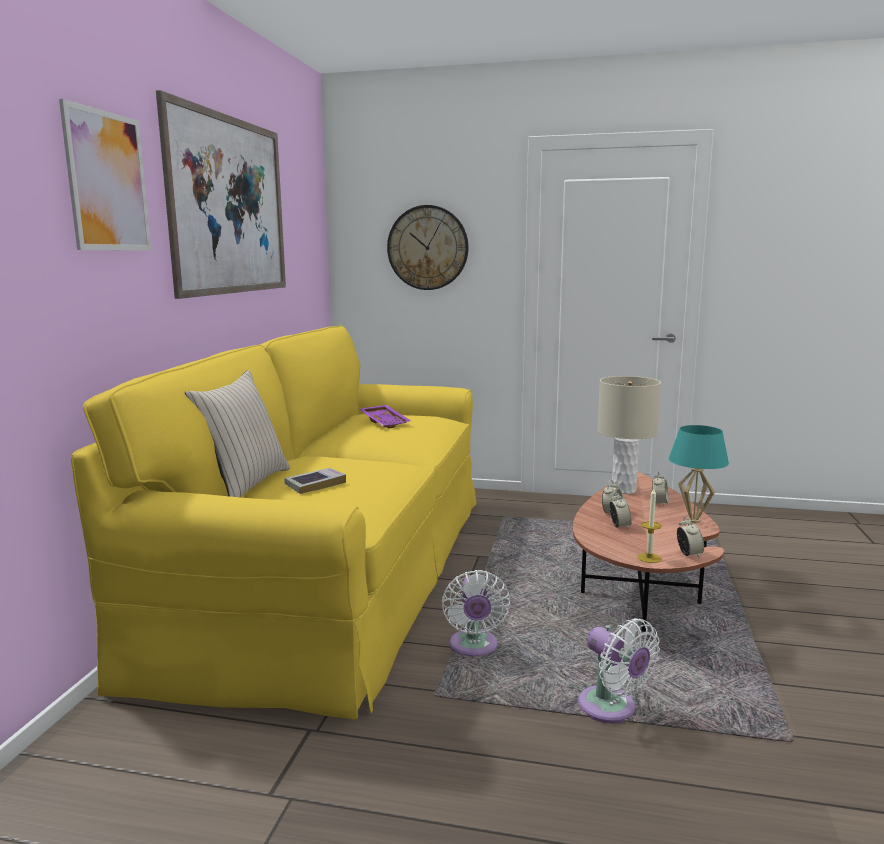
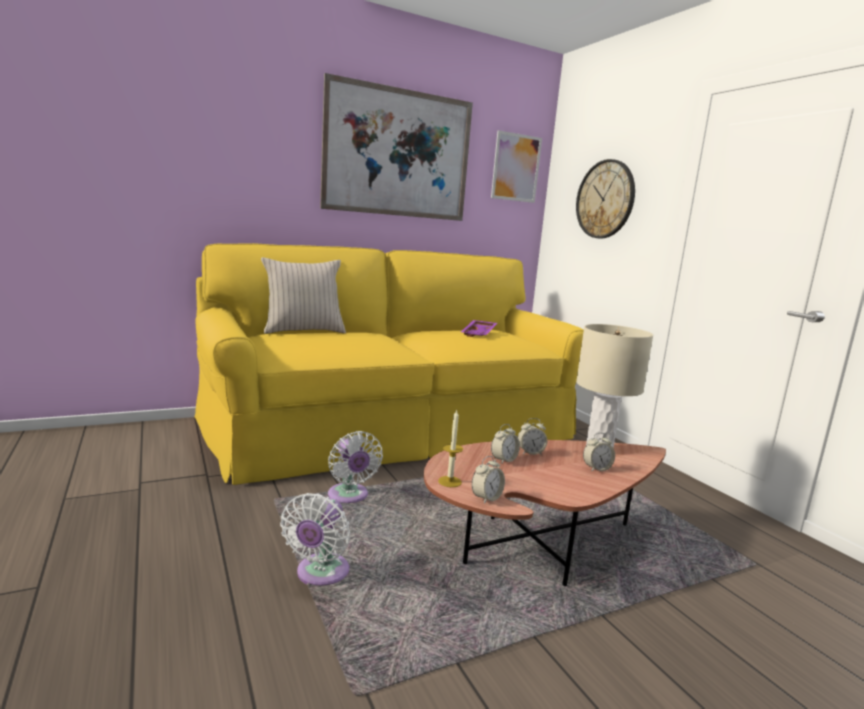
camera: 50 degrees right, 0 degrees up
picture [59,99,151,251] -> picture moved to [491,130,542,203]
book [284,468,346,494] -> none
white fan [442,570,511,656] -> white fan turned 75 degrees counterclockwise [328,431,383,503]
turquoise table lamp [669,425,729,523] -> none

